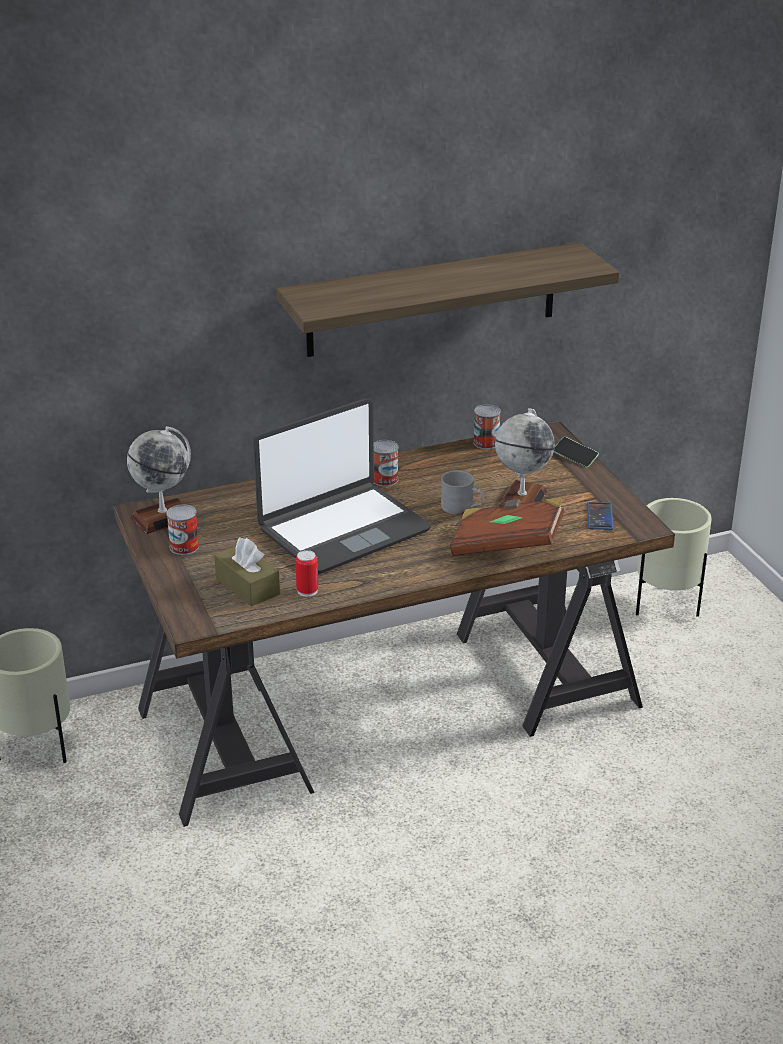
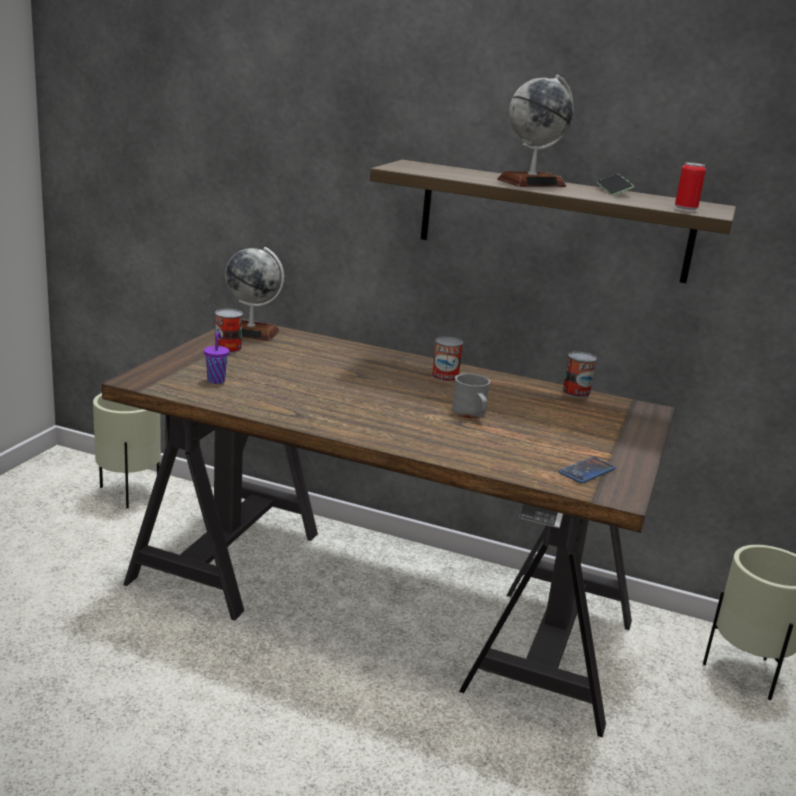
camera: 40 degrees right, 10 degrees down
brown tissue box [214,538,280,607] -> purple cup [204,331,229,384]
laptop [253,398,431,574] -> none
can [295,550,318,597] -> can moved to [675,162,706,212]
brown book [450,497,565,556] -> none
globe [495,408,555,506] -> globe moved to [497,75,573,187]
phone [554,437,599,468] -> phone moved to [597,174,634,196]

